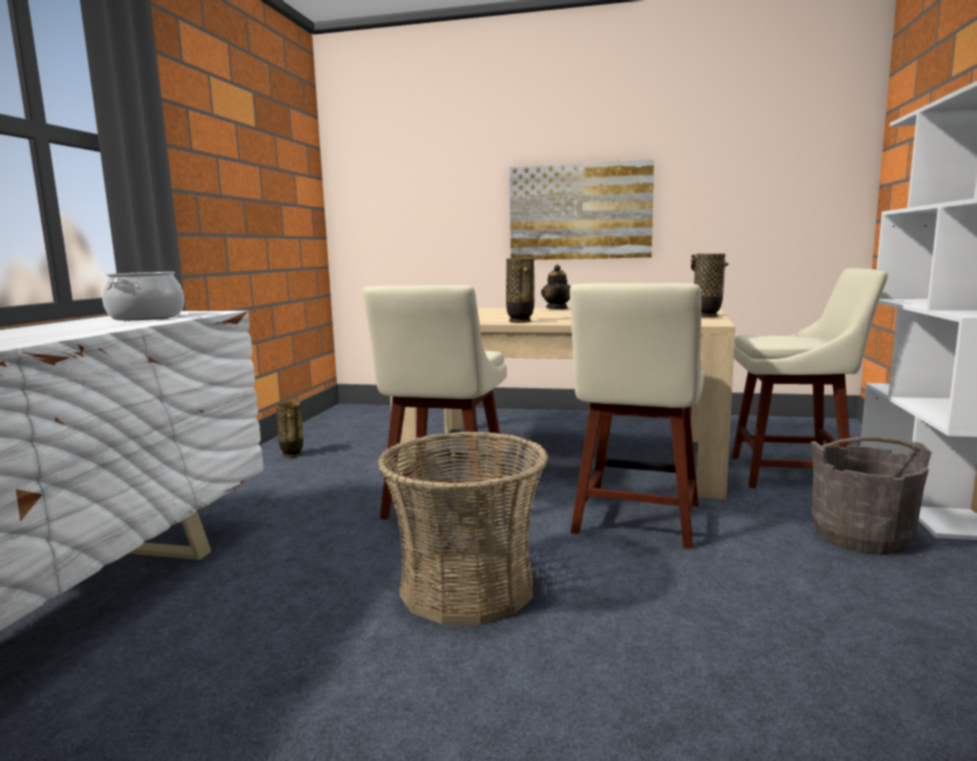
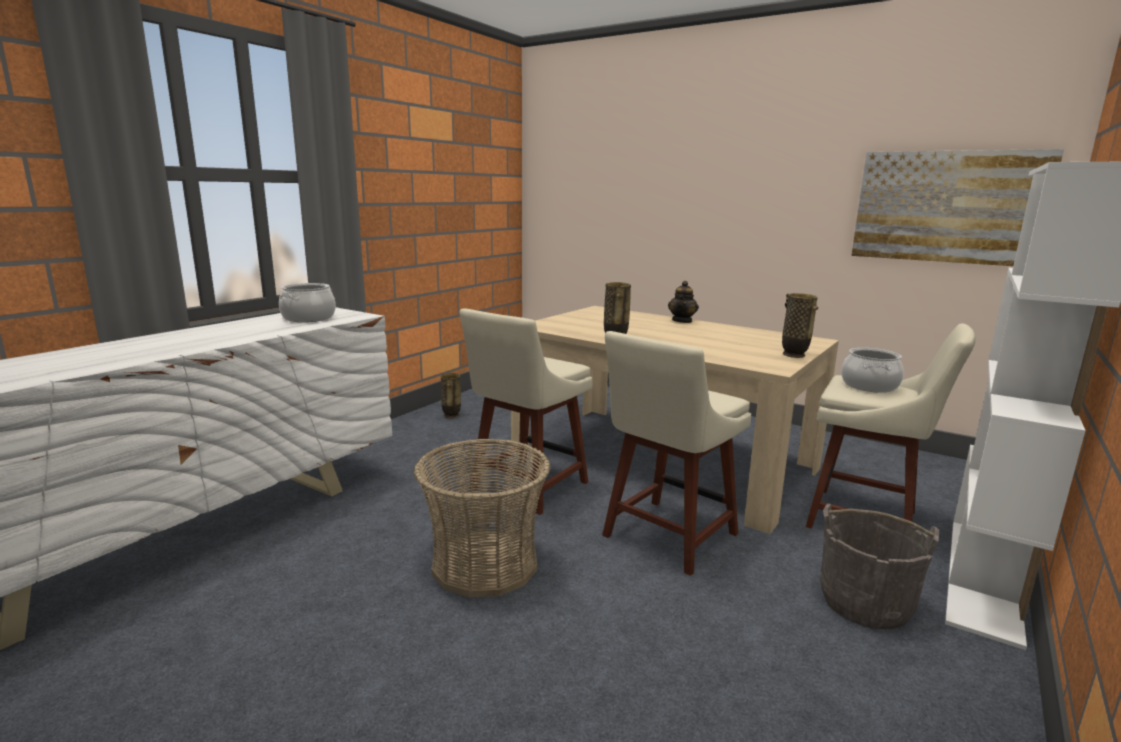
camera: 20 degrees right, 5 degrees up
picture [509,159,654,260] -> picture moved to [851,149,1064,266]
none -> cooking pot [841,348,904,393]

